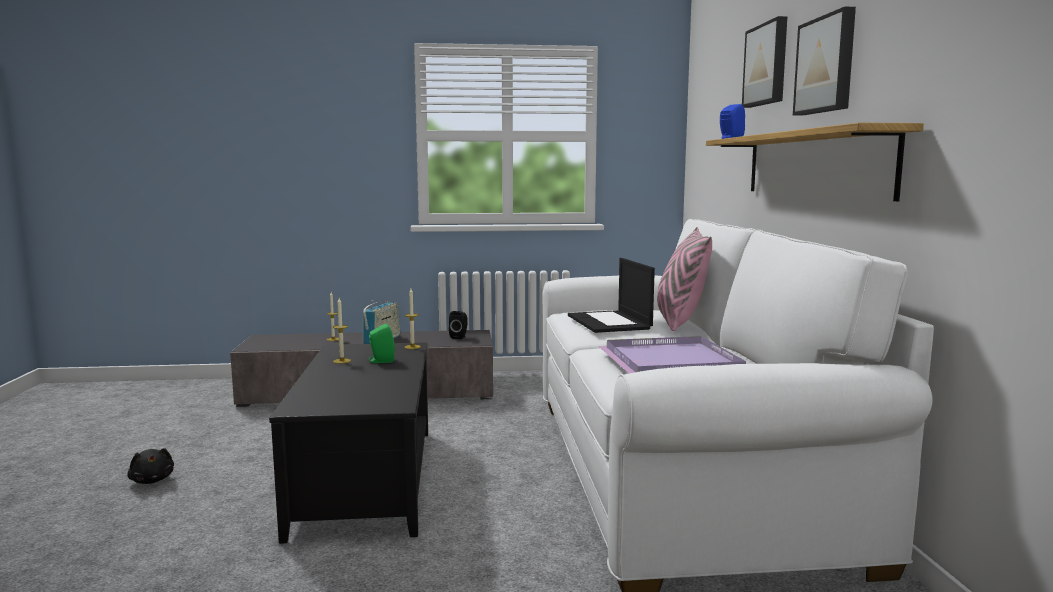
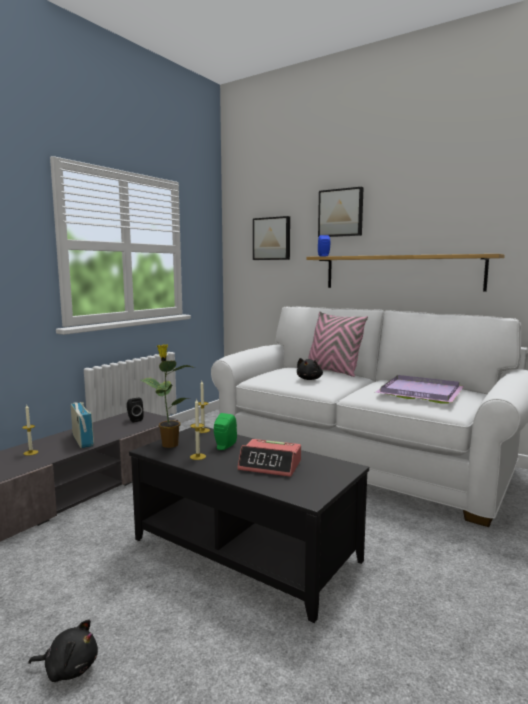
camera: 50 degrees left, 0 degrees up
laptop [568,258,655,333] -> black plush toy [297,358,323,380]
picture [793,7,856,116] -> picture moved to [253,216,290,260]
none -> potted plant [140,344,195,448]
none -> alarm clock [237,439,301,477]

